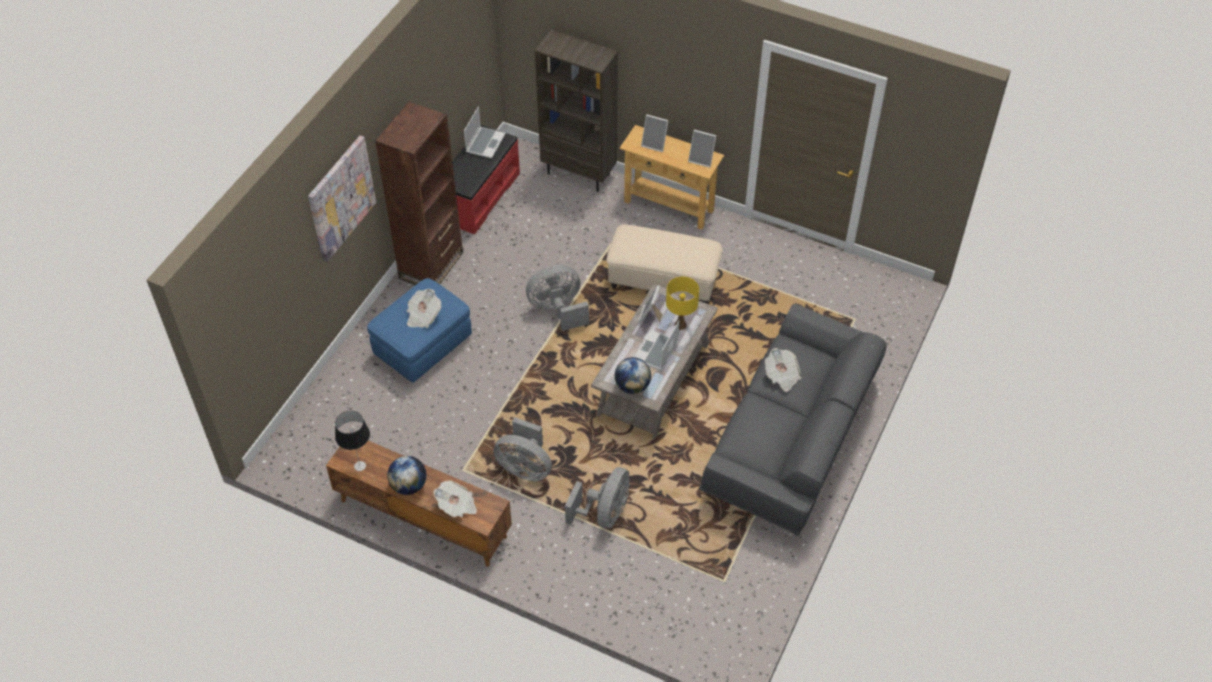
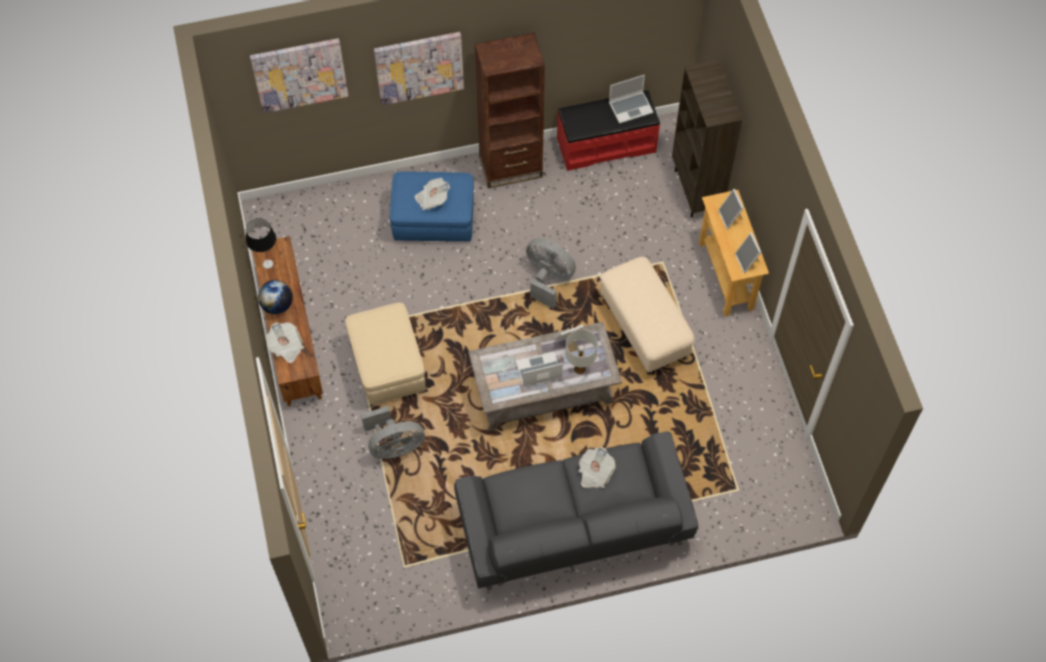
camera: 50 degrees right, 10 degrees up
grey fan [494,417,552,481] -> beige ottoman [345,303,426,405]
globe [615,357,651,394] -> none
yellow table lamp [666,277,699,330] -> white table lamp [565,329,598,374]
none -> picture [250,38,348,113]

